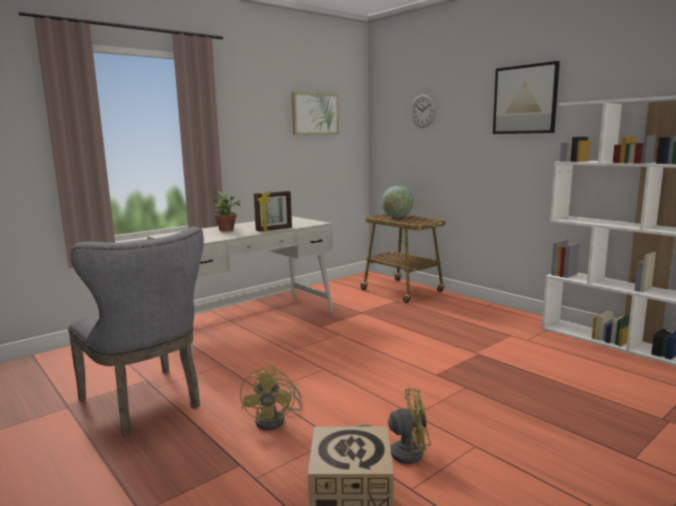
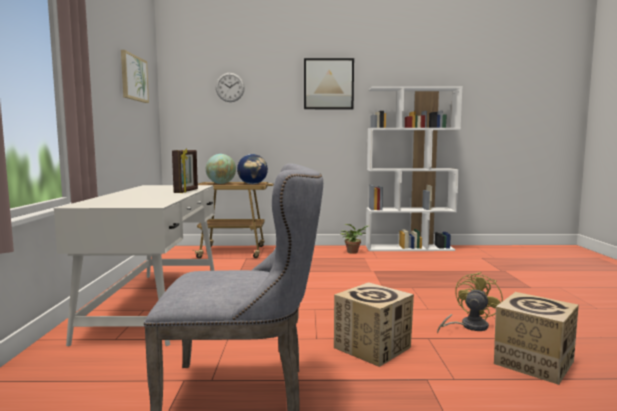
camera: 50 degrees left, 5 degrees down
potted plant [212,191,241,231] -> potted plant moved to [341,224,370,254]
yellow fan [240,365,303,430] -> cardboard box [334,282,414,367]
none -> globe [237,154,268,184]

